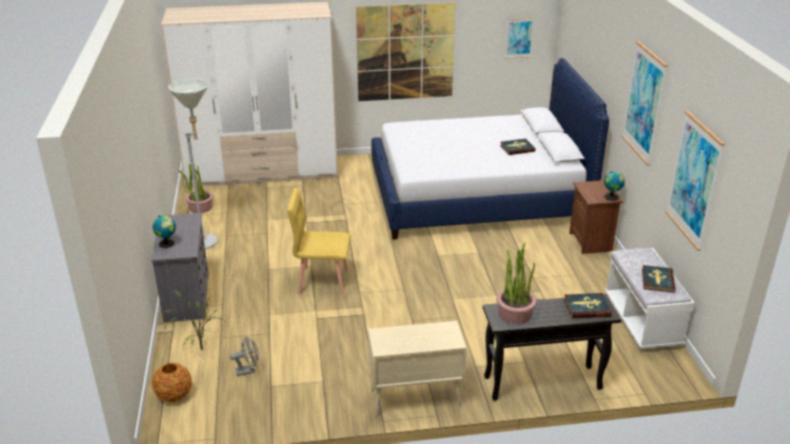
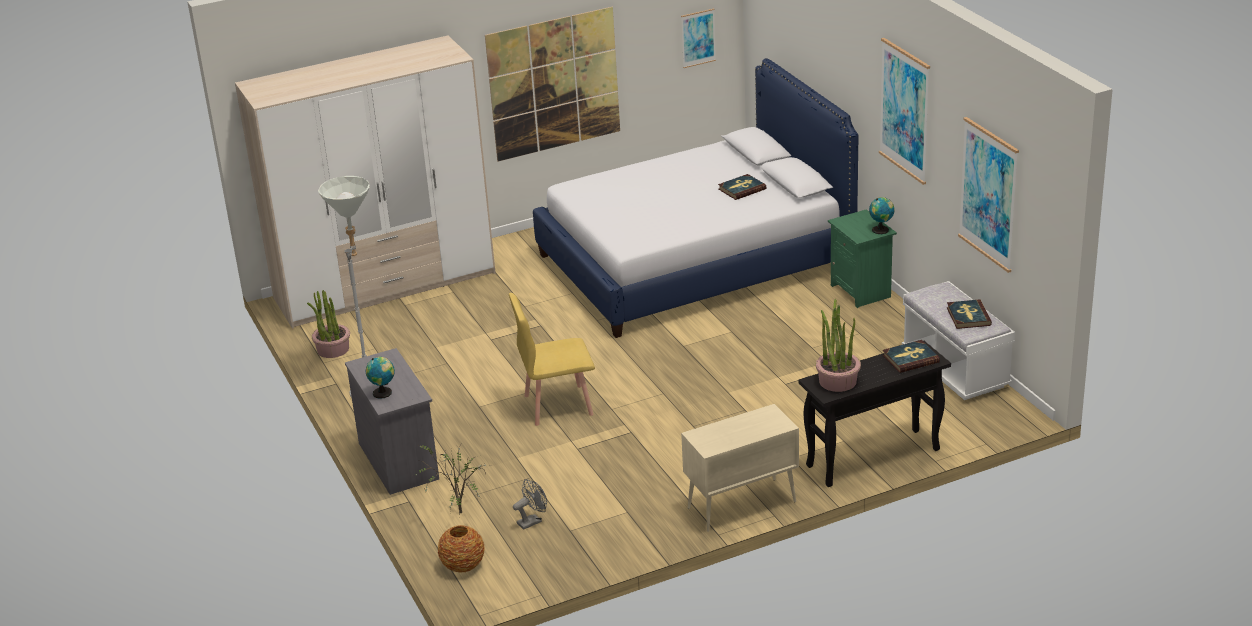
camera: 15 degrees left, 0 degrees up
brown nightstand [569,180,623,255] -> green nightstand [828,209,897,308]

